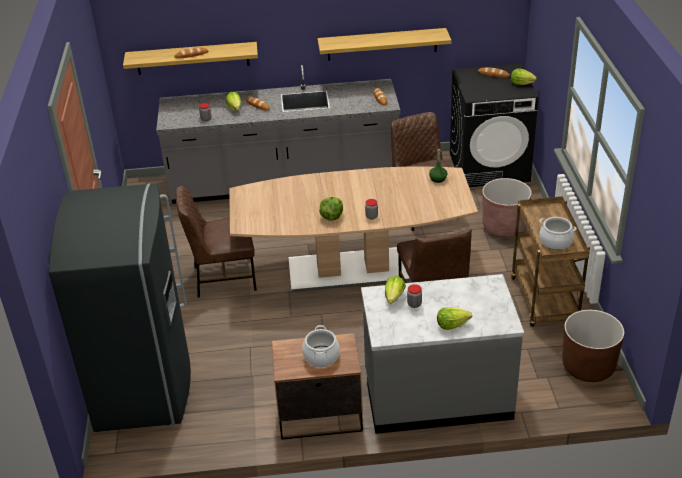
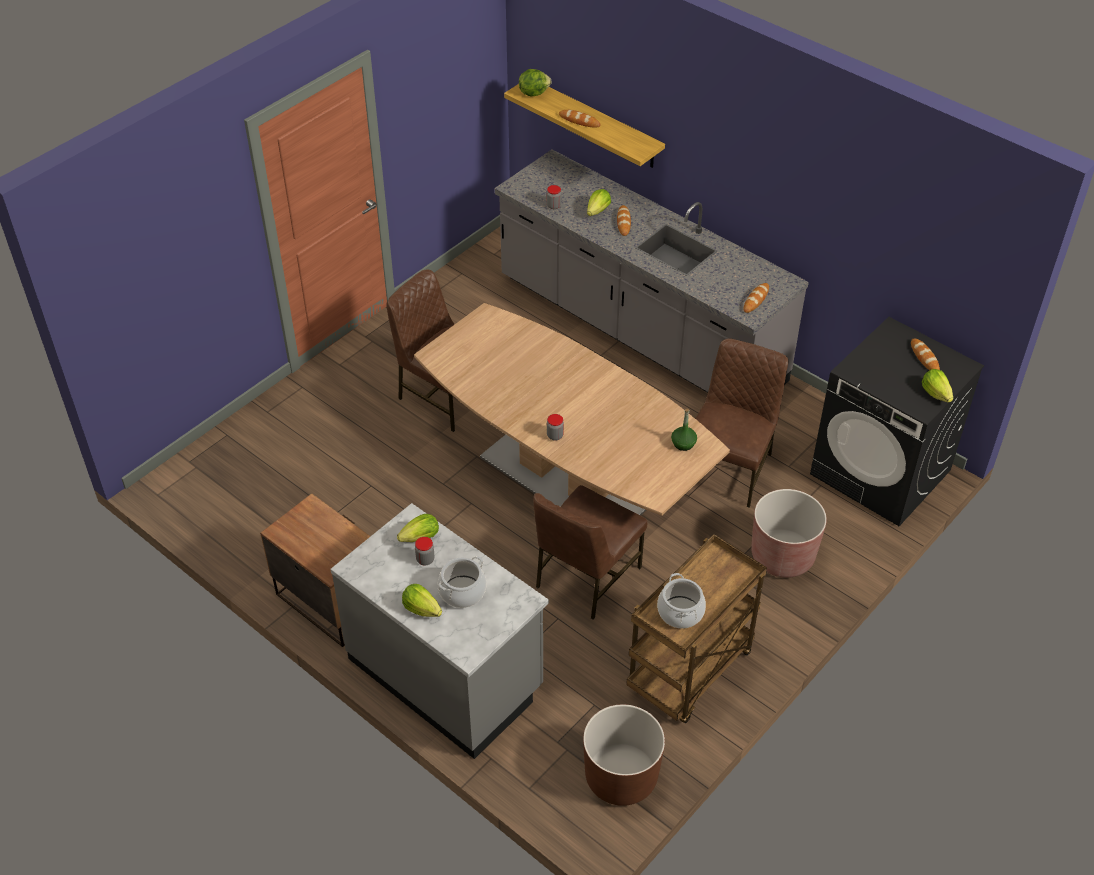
camera: 45 degrees right, 10 degrees up
grey fridge [49,183,191,432] -> none
cooking pot [302,325,340,367] -> cooking pot moved to [438,556,486,608]
shelf [318,28,451,61] -> none
lettuce [319,197,343,221] -> lettuce moved to [519,69,552,96]

